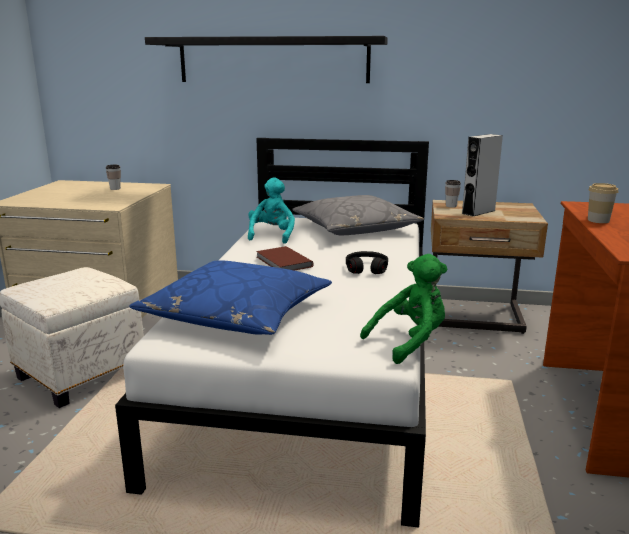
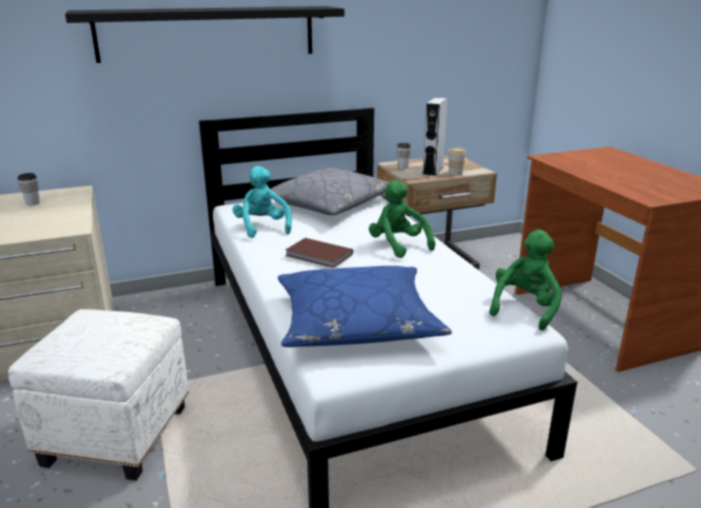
camera: 30 degrees left, 5 degrees up
black headphones [346,251,388,274] -> green plush toy [369,180,435,258]
cup [588,183,618,223] -> cup moved to [448,147,467,175]

